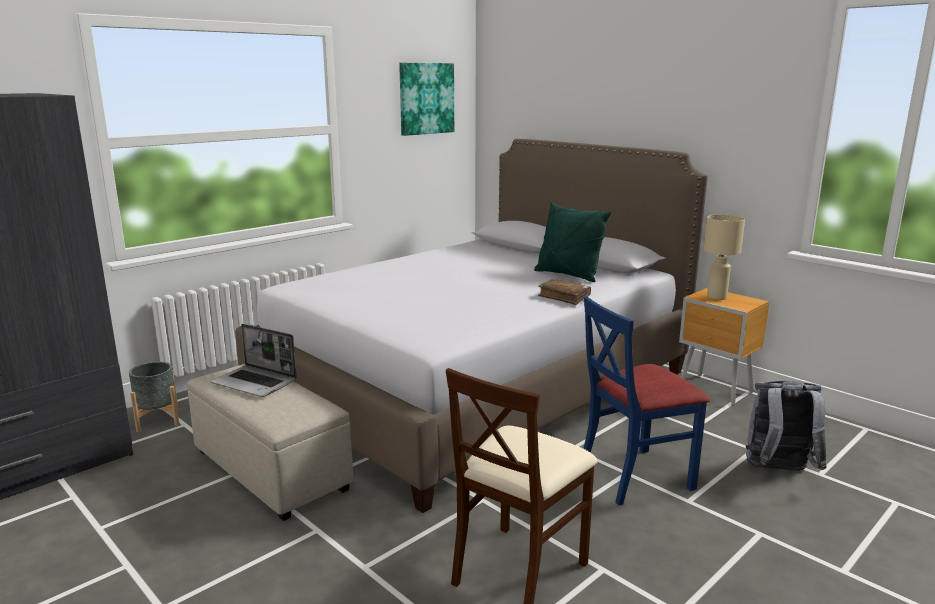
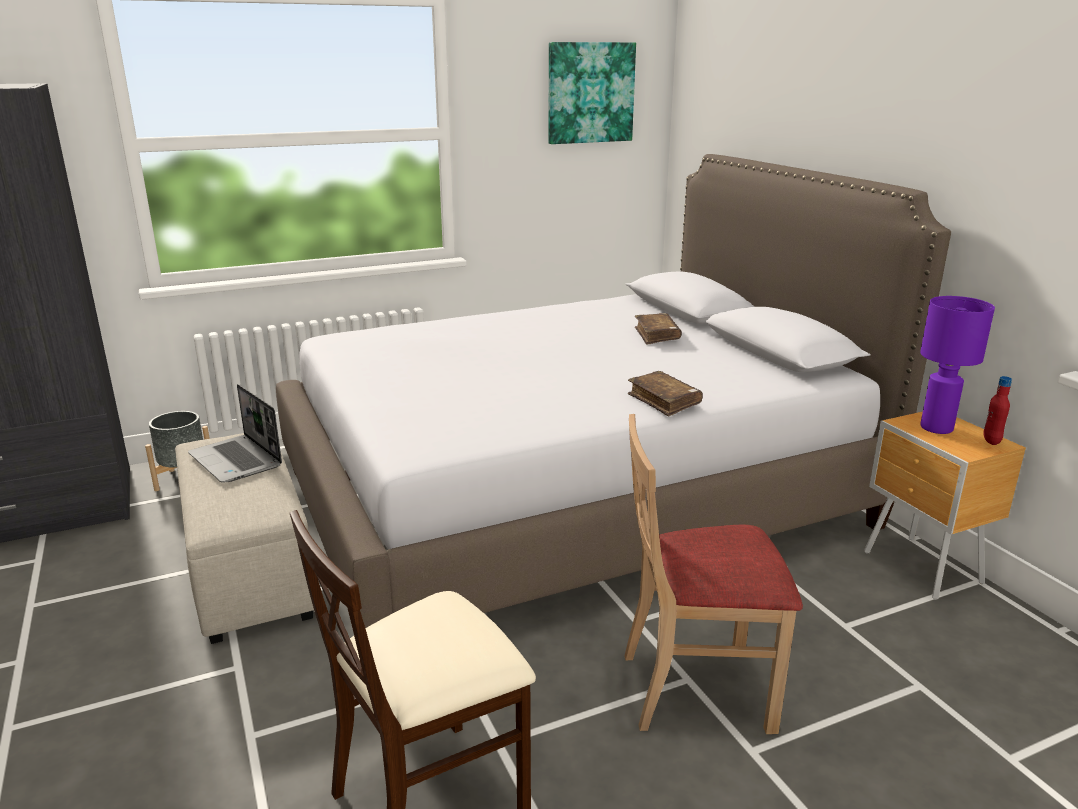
camera: 20 degrees right, 5 degrees up
green pillow [534,202,611,282] -> none
blue chair [583,296,710,506] -> beige chair [624,414,803,734]
beige table lamp [704,214,745,300] -> purple table lamp [920,296,995,434]
grey backpack [746,381,827,471] -> none
none -> brown book [635,313,682,345]
none -> red bottle [983,376,1012,445]

